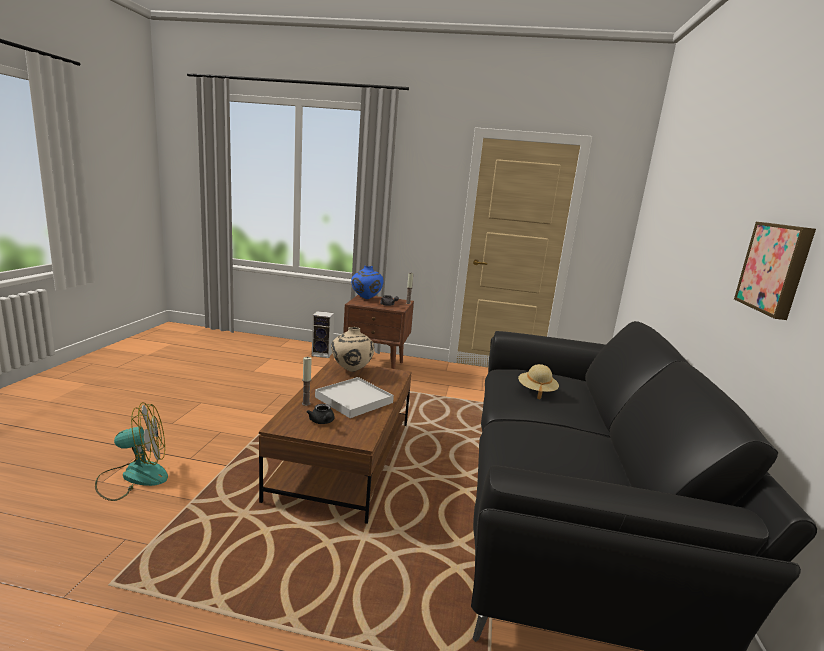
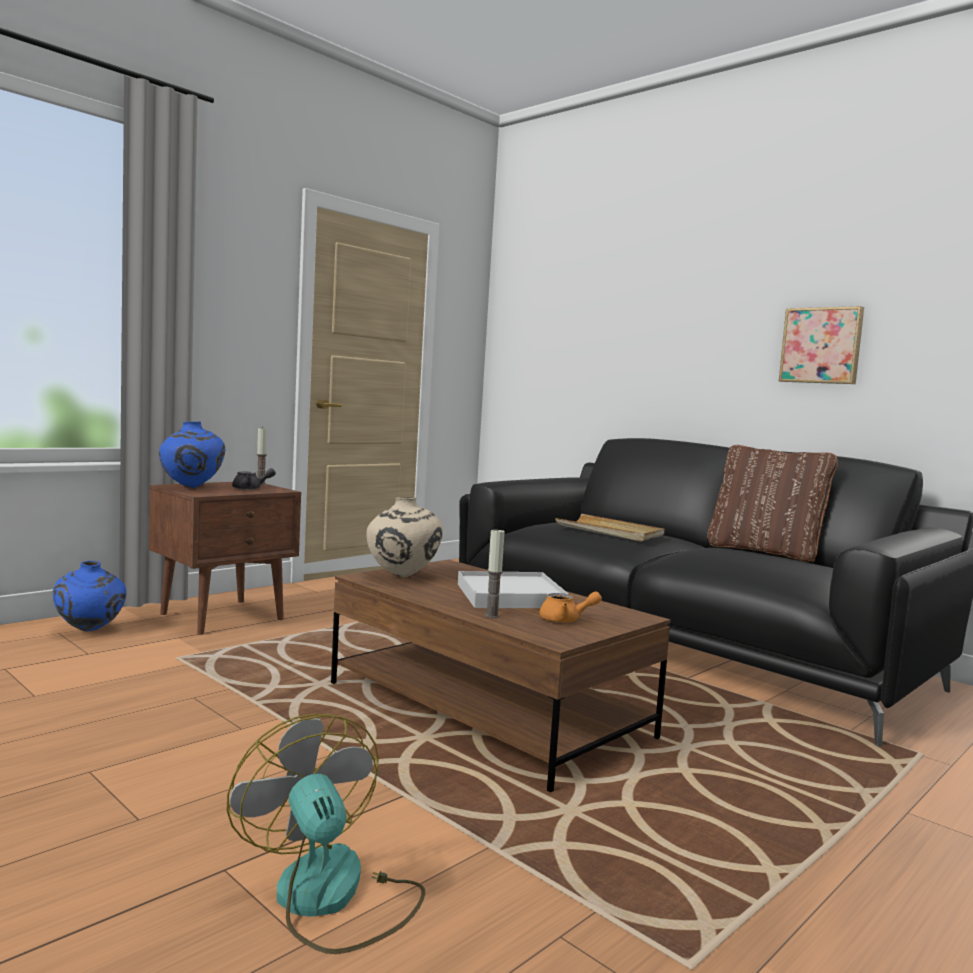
camera: 55 degrees left, 10 degrees down
fan [95,402,168,501] -> fan turned 45 degrees counterclockwise [227,713,425,954]
black teapot [307,404,335,424] -> orange teapot [540,592,602,623]
speaker [312,311,334,358] -> blue vase [53,561,126,631]
beige hat [518,364,559,400] -> beige tray [555,514,664,541]
none -> brown pillow [707,445,838,562]

